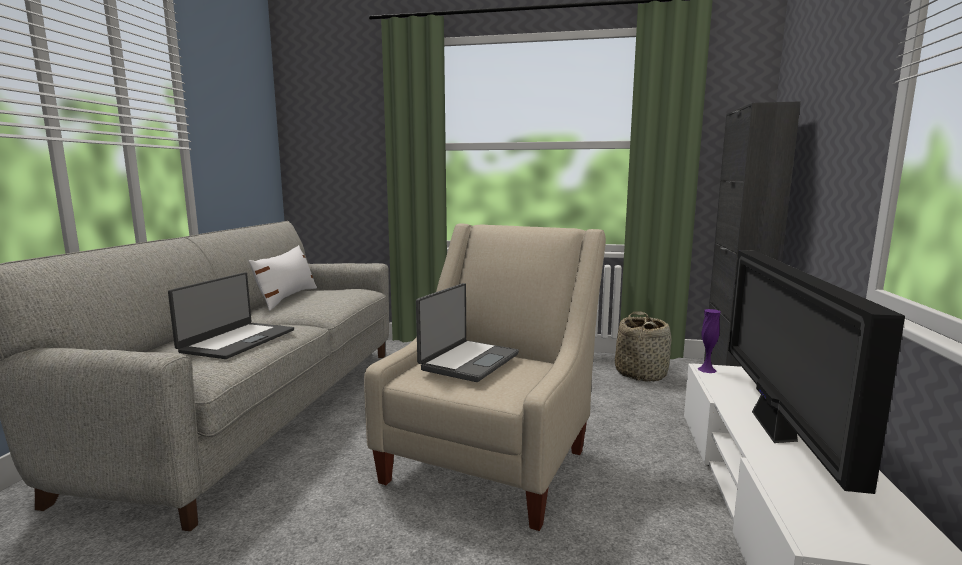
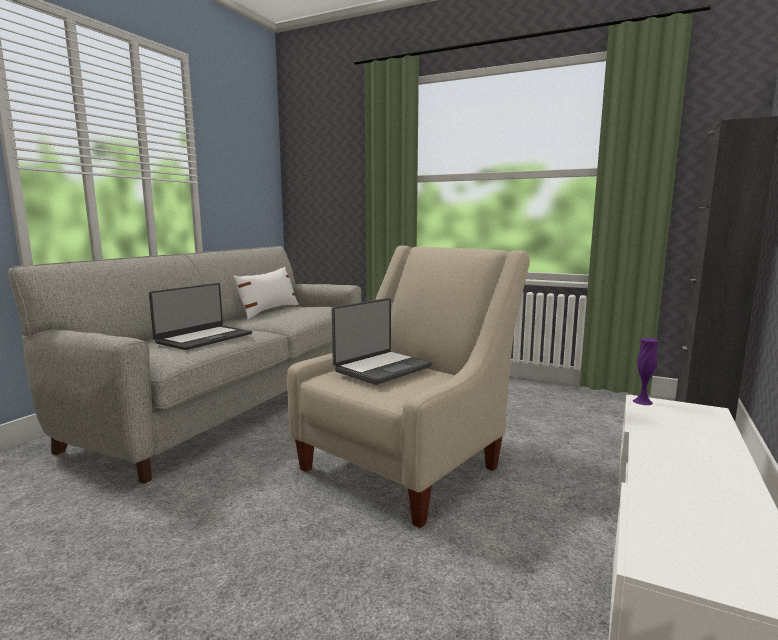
camera: 15 degrees right, 0 degrees up
basket [615,312,672,382] -> none
television [728,250,905,494] -> none

